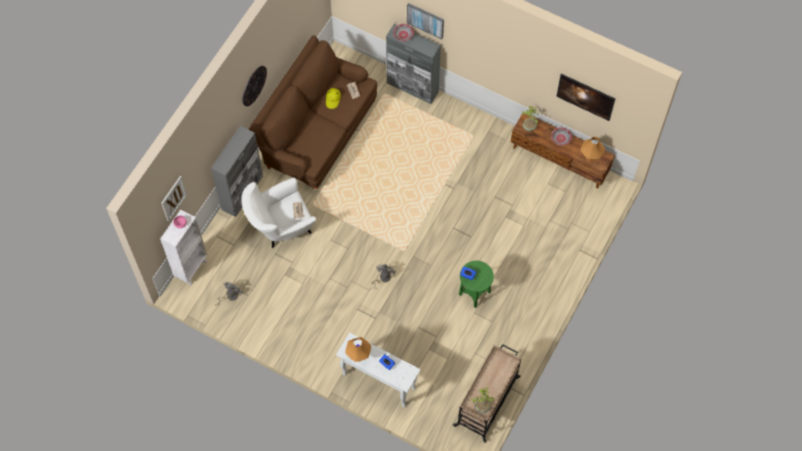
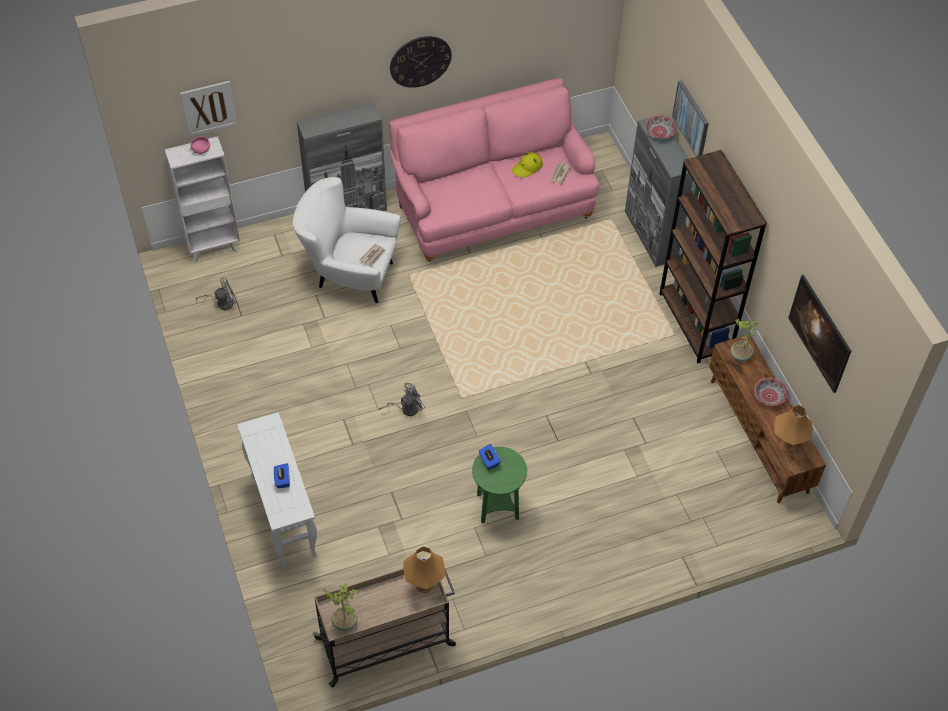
camera: 40 degrees right, 10 degrees down
brown sofa [248,36,377,189] -> pink sofa [389,78,599,262]
orange table lamp [345,337,371,362] -> orange table lamp moved to [403,547,445,593]
none -> brown bookcase [659,150,767,363]

